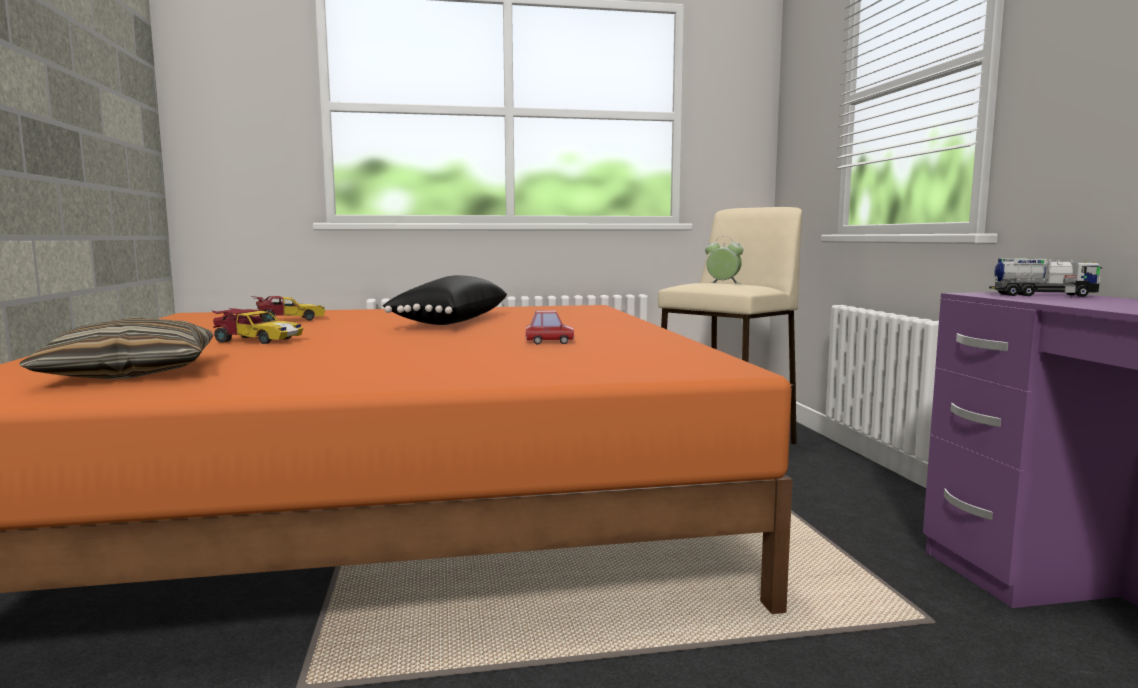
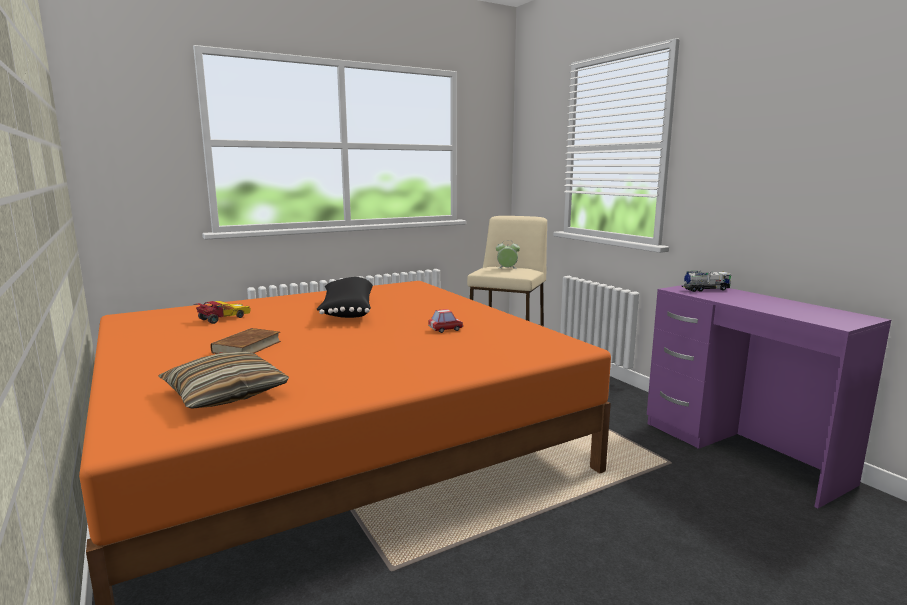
camera: 20 degrees left, 5 degrees up
toy car [212,308,303,344] -> brown book [210,328,281,354]

